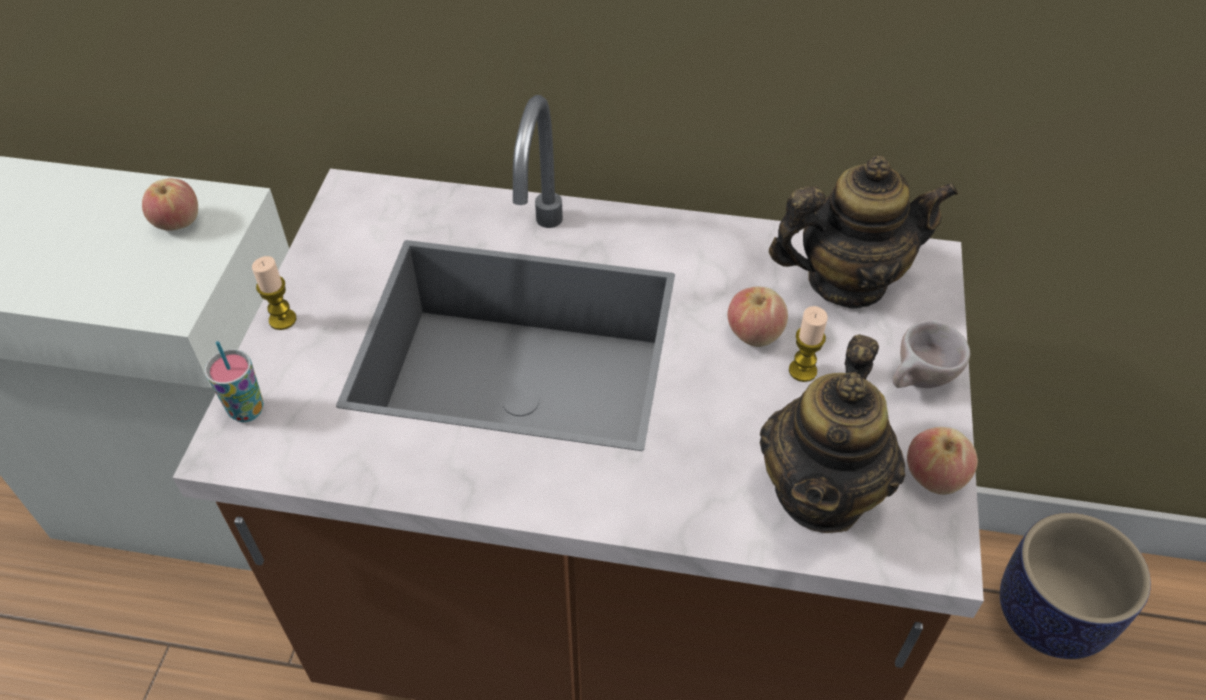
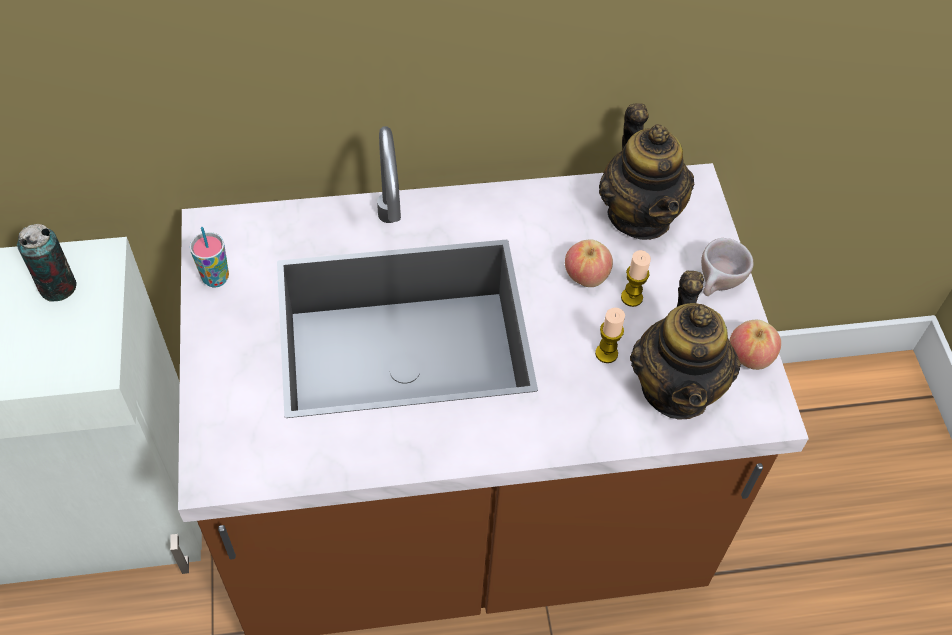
camera: 20 degrees left, 5 degrees up
apple [142,178,198,231] -> can [17,224,77,301]
cup [205,341,263,422] -> cup moved to [190,227,229,287]
candle [252,256,297,330] -> candle moved to [595,308,625,363]
teapot [769,156,958,309] -> teapot turned 105 degrees clockwise [599,103,694,240]
planter [1000,513,1151,659] -> none

